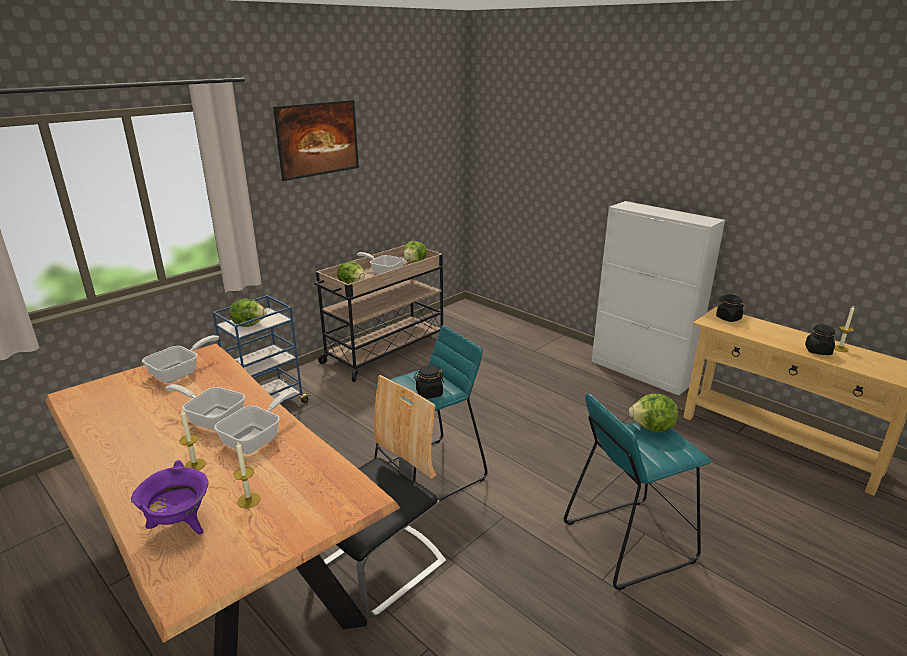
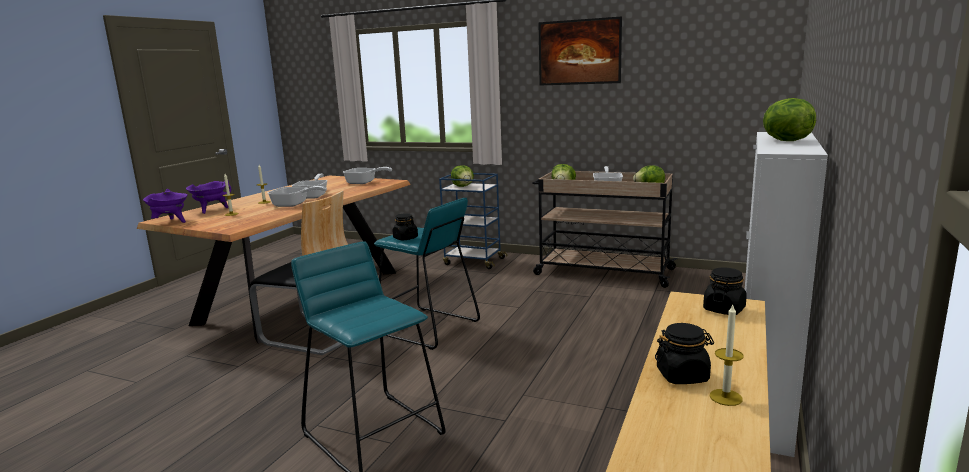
camera: 70 degrees right, 10 degrees down
lettuce [629,394,678,433] -> lettuce moved to [763,98,816,141]
none -> purple cooking pot [143,189,188,223]

